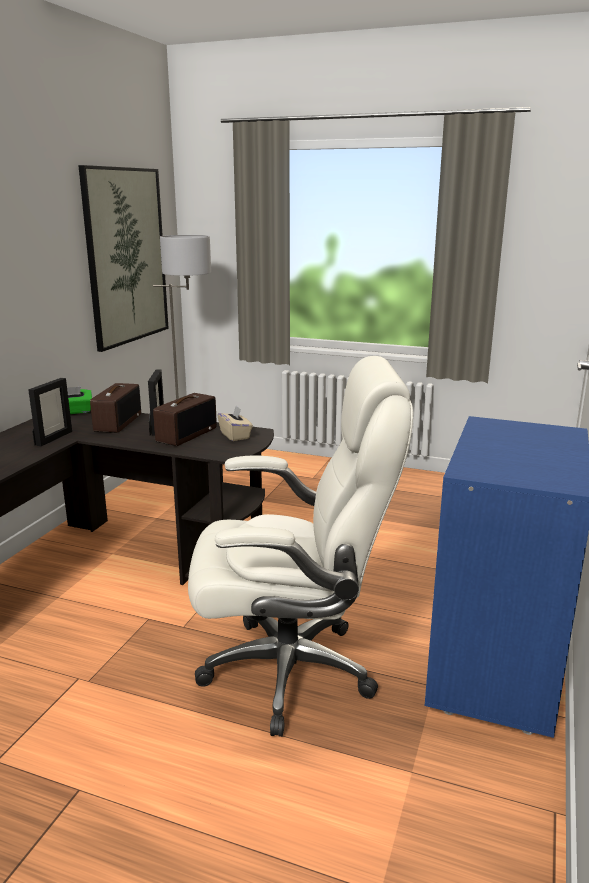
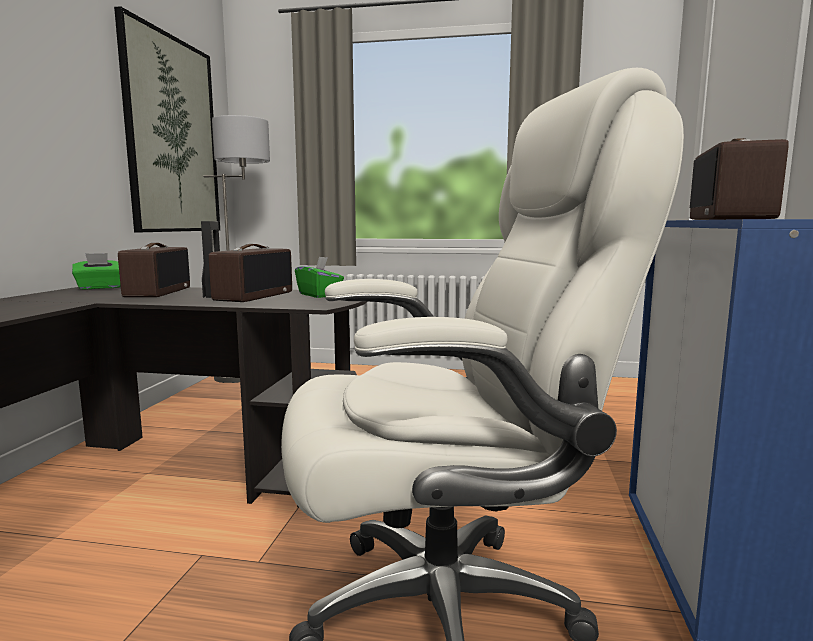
camera: 10 degrees left, 10 degrees down
picture frame [28,378,72,446] -> none
beige tissue box [218,406,253,441] -> green tissue box [295,256,344,298]
none -> radio [690,138,789,220]

